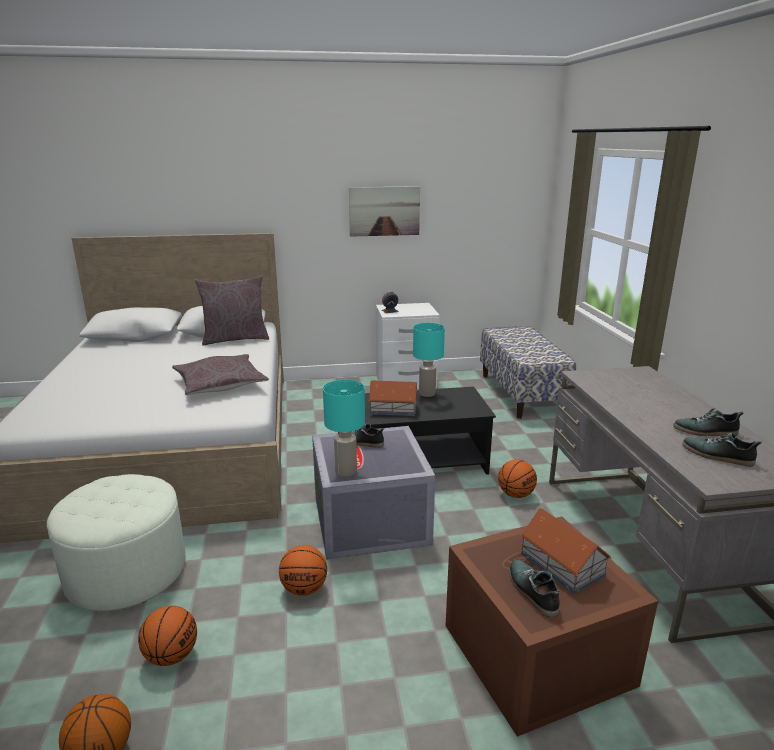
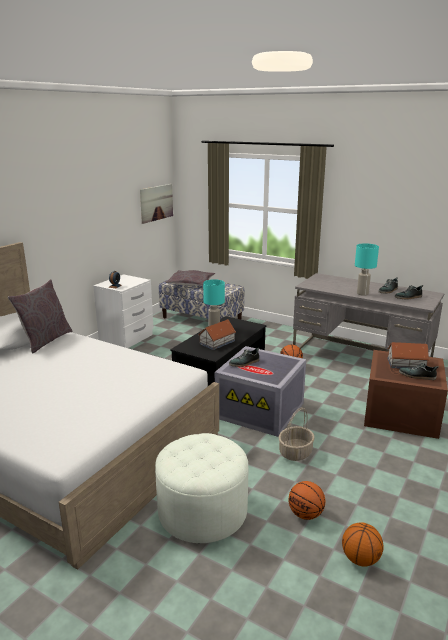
camera: 50 degrees left, 0 degrees up
grey pillow [172,354,269,395] -> grey pillow moved to [165,270,215,286]
basketball [279,545,327,596] -> basket [278,408,315,461]
turquoise table lamp [323,380,365,477] -> turquoise table lamp moved to [355,243,379,296]
picture [349,186,420,237] -> picture moved to [140,184,173,224]

